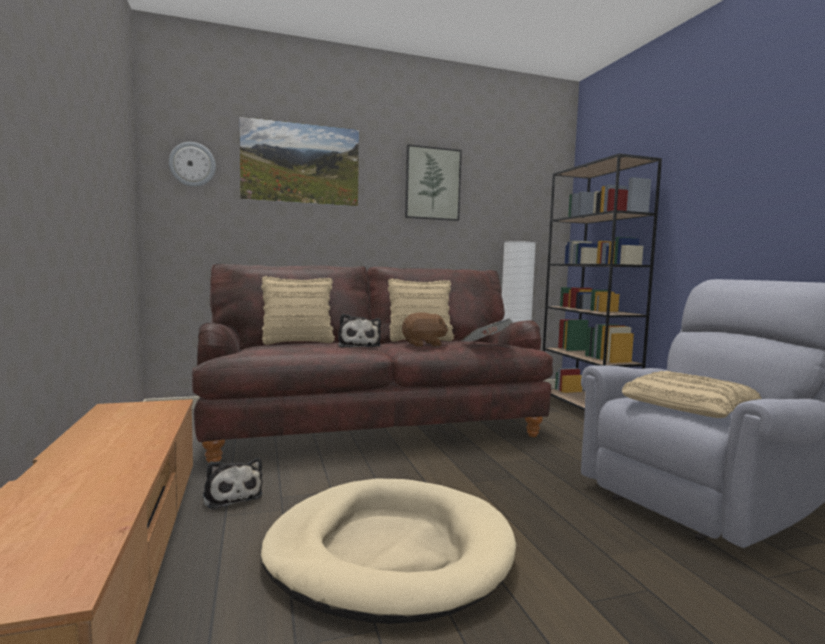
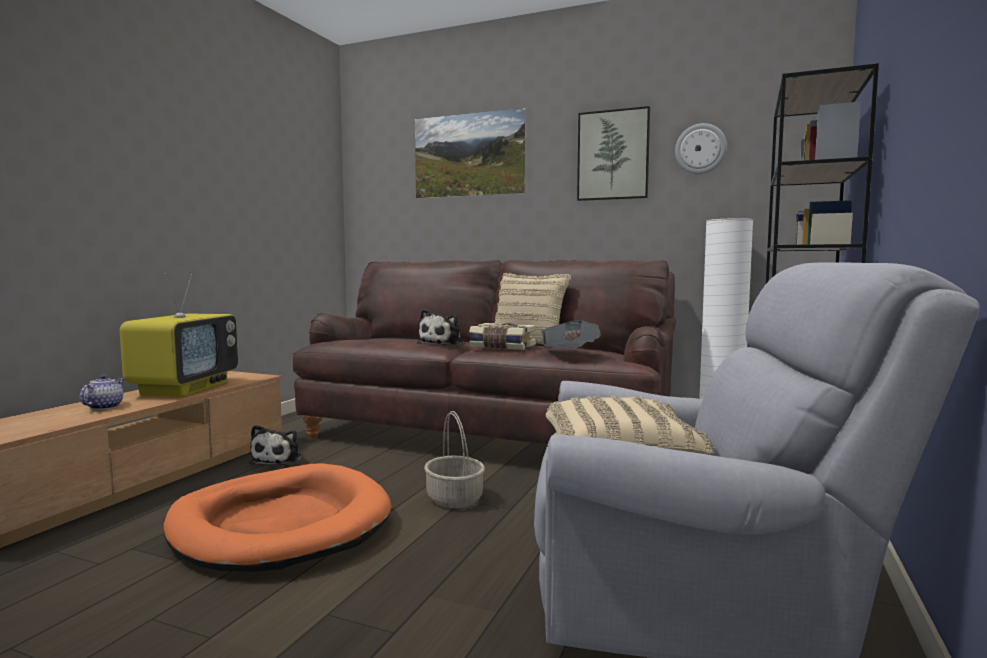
camera: 40 degrees right, 0 degrees up
wall clock [169,142,216,187] -> wall clock moved to [675,123,727,174]
beige dog bed [260,478,516,624] -> orange dog bed [163,463,392,572]
beige pillow [261,276,335,345] -> none
brown plush toy [402,312,448,347] -> book [469,323,536,350]
none -> teapot [80,375,125,410]
none -> television [120,273,238,397]
none -> basket [424,411,485,508]

